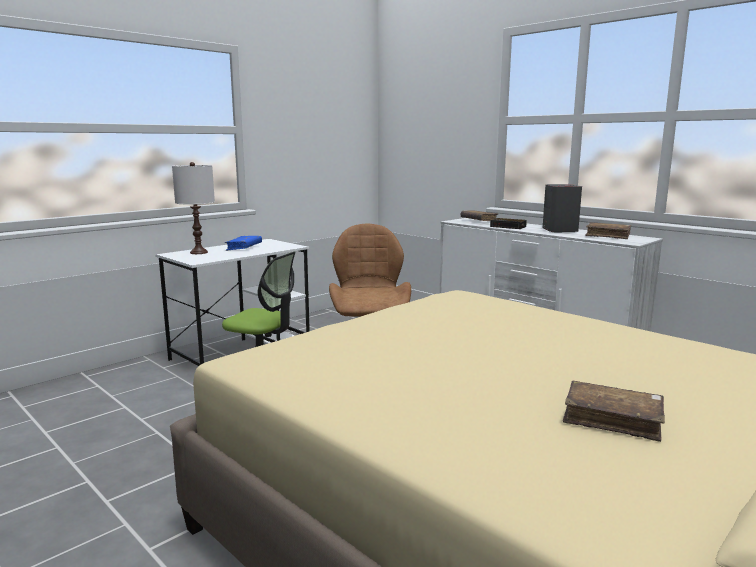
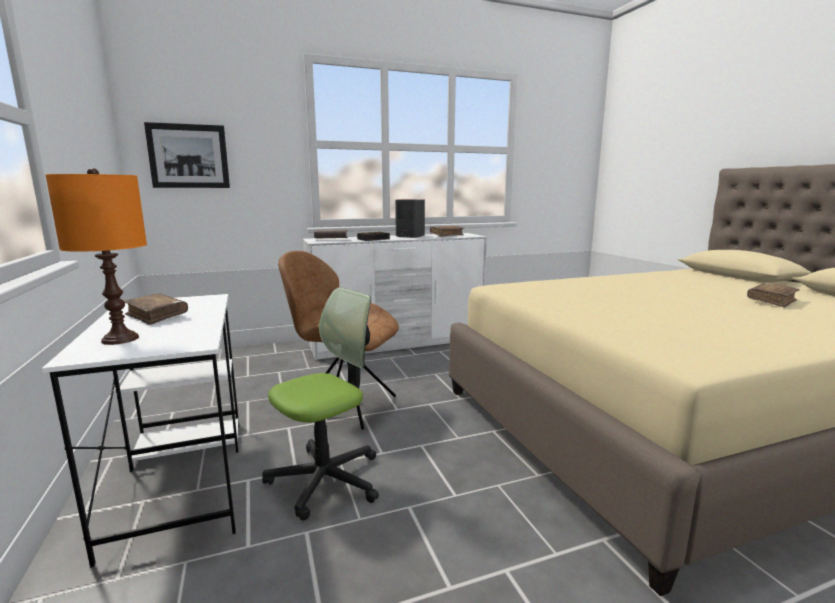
camera: 65 degrees left, 0 degrees up
white table lamp [172,162,215,254] -> orange table lamp [45,168,147,345]
blue book [225,236,262,251] -> brown book [124,294,188,325]
none -> picture [144,122,230,188]

